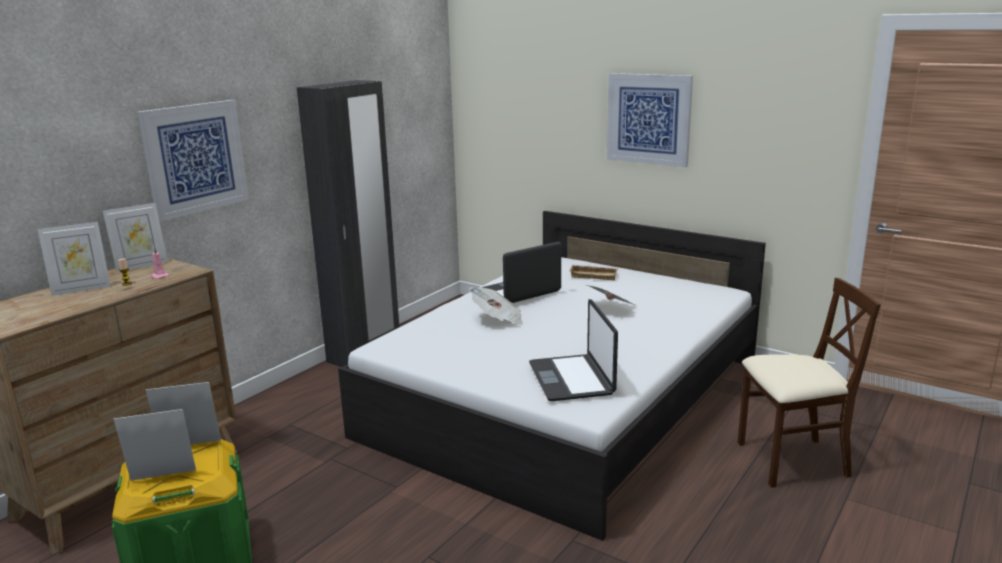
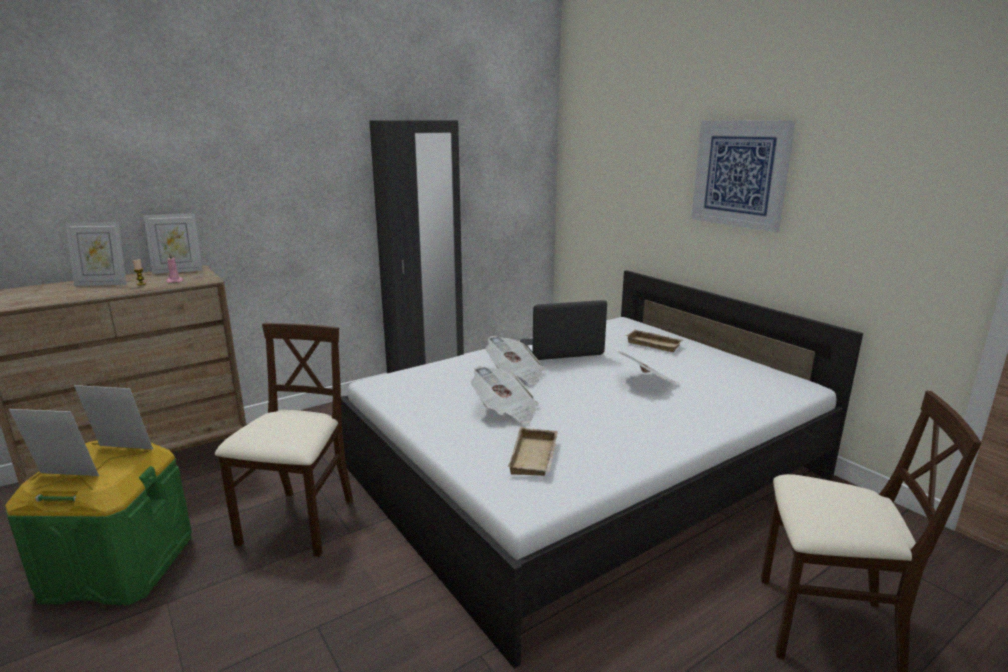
camera: 20 degrees right, 0 degrees up
picture [137,100,249,222] -> none
laptop [529,299,618,401] -> beige tray [508,427,558,476]
none -> beige chair [215,323,353,557]
none -> newspaper [471,366,539,424]

